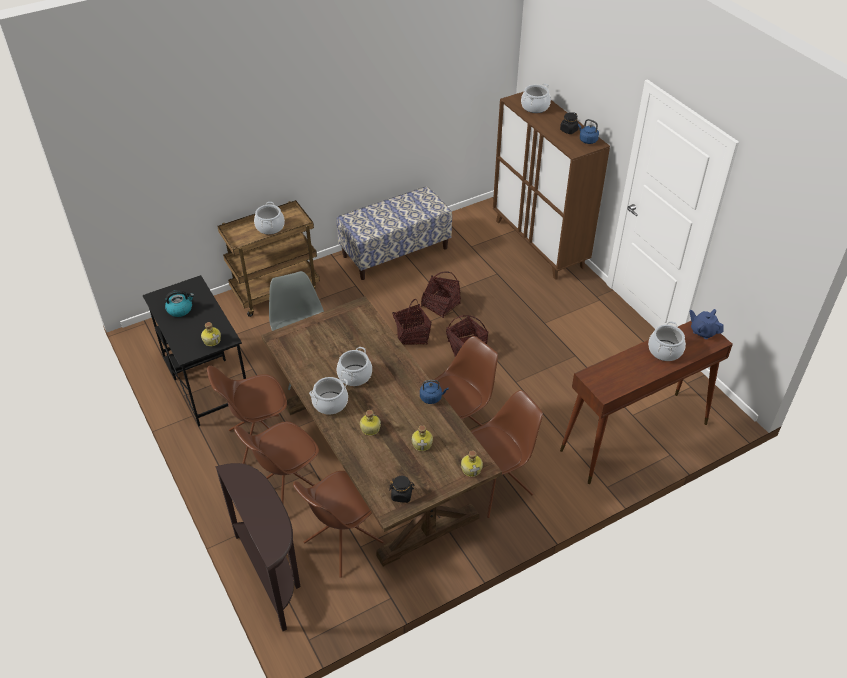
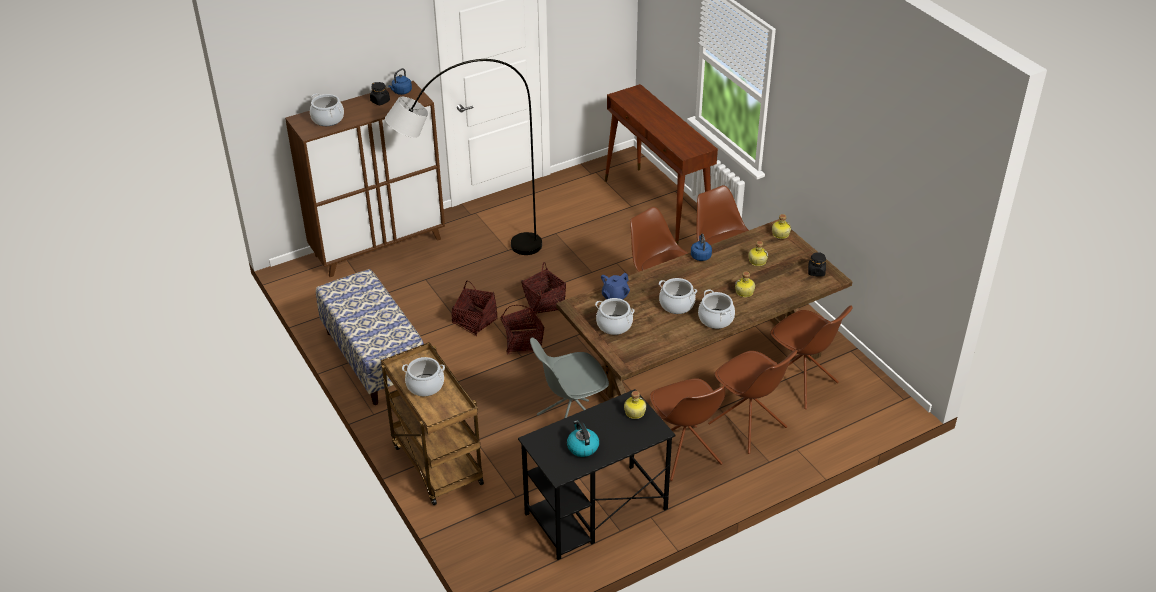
camera: 90 degrees left, 5 degrees down
brown console table [215,463,301,631] -> none
cooking pot [648,321,686,361] -> cooking pot moved to [595,298,634,335]
blue teapot [689,309,723,339] -> blue teapot moved to [601,273,630,299]
none -> grey floor lamp [385,59,542,255]

